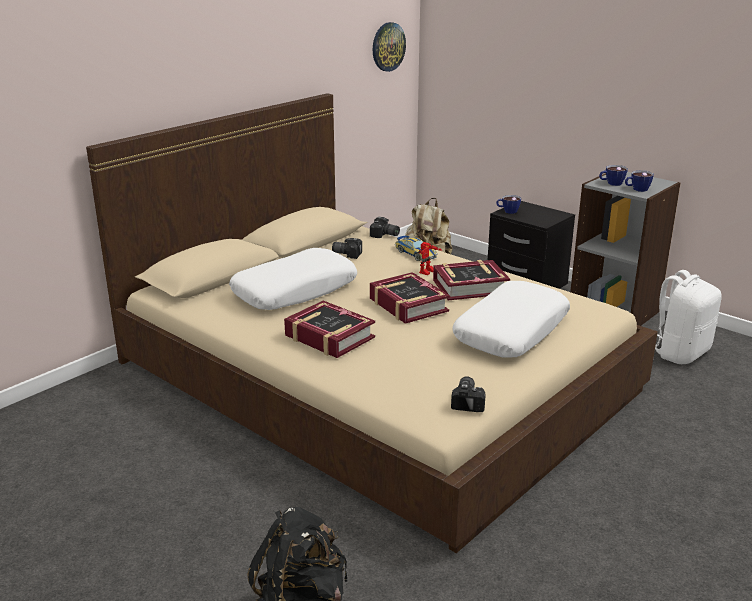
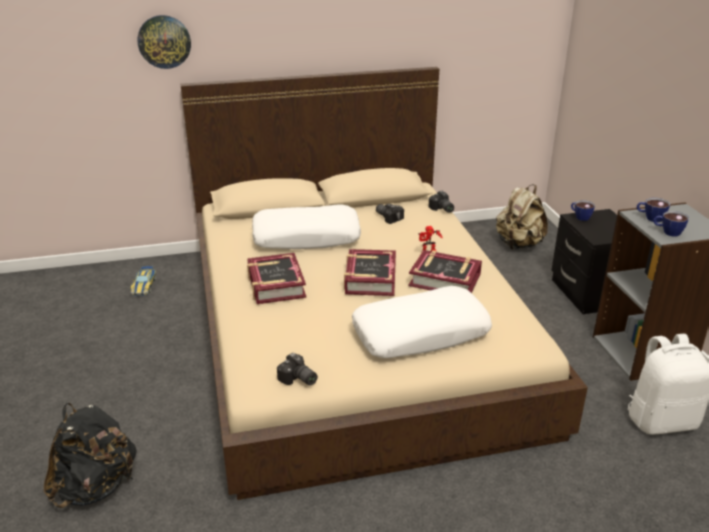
camera: 35 degrees right, 5 degrees up
wall clock [373,22,406,72] -> wall clock moved to [138,15,191,69]
toy car [395,235,437,261] -> toy car moved to [131,266,156,296]
camera [451,376,486,412] -> camera turned 90 degrees clockwise [277,353,318,385]

